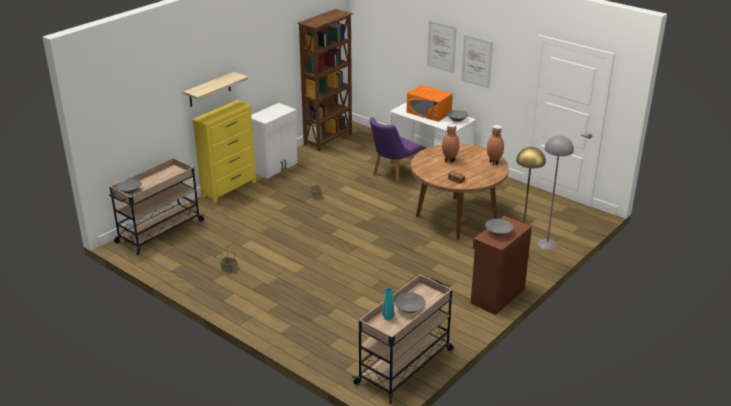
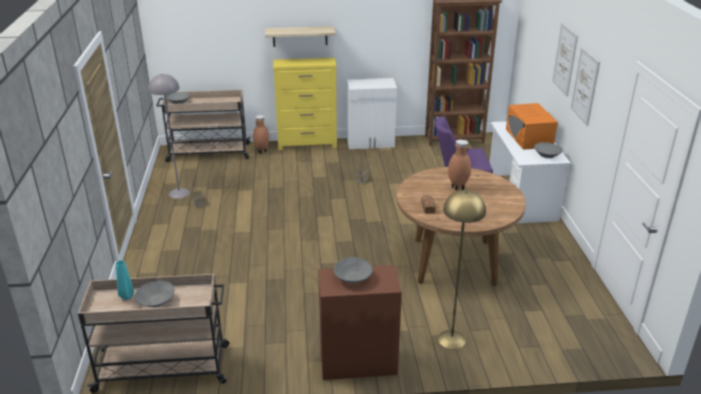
camera: 45 degrees right, 0 degrees up
brown vase [487,125,504,165] -> brown vase moved to [253,115,269,154]
grey floor lamp [537,135,574,250] -> grey floor lamp moved to [148,74,190,199]

